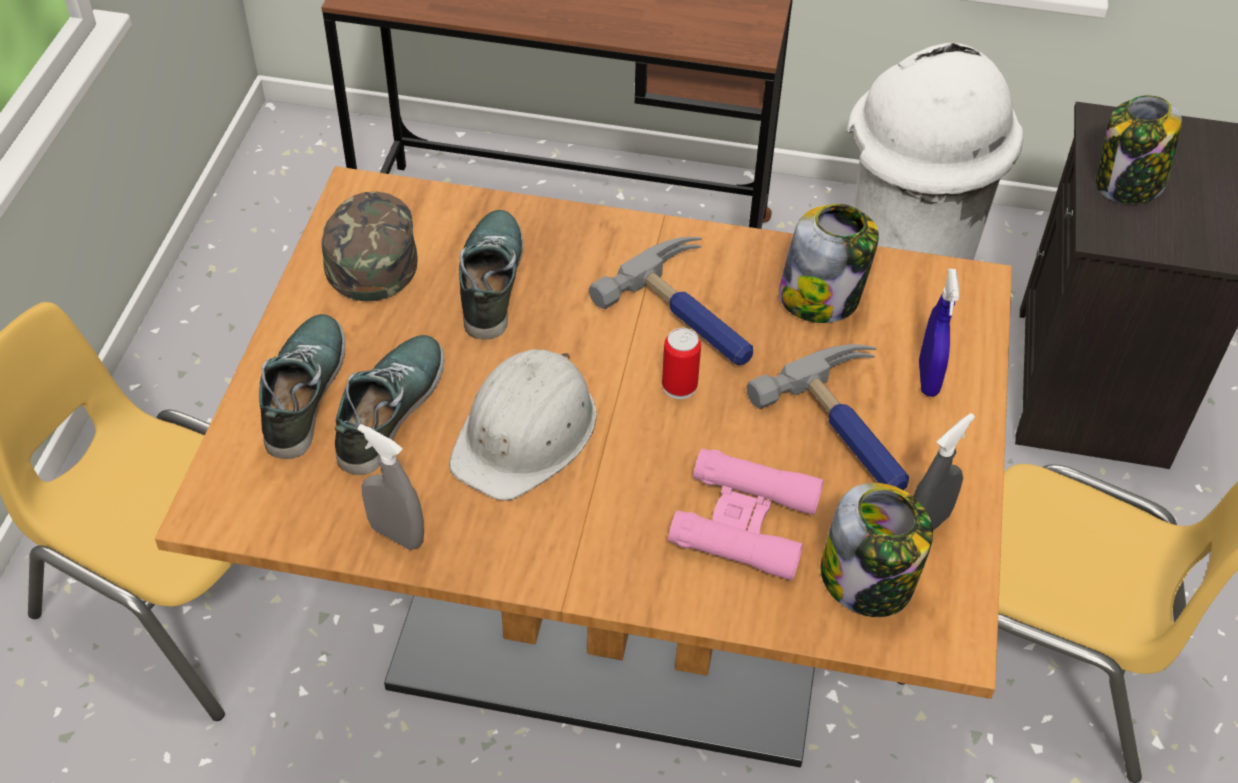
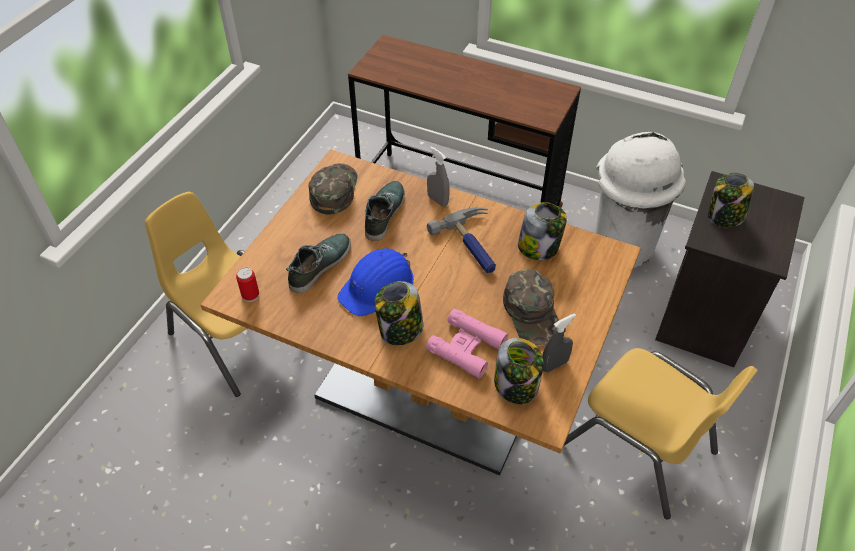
camera: 15 degrees right, 0 degrees up
shoe [259,314,346,459] -> none
grey spray bottle [358,424,424,550] -> grey spray bottle moved to [427,146,450,207]
white hard hat [449,349,597,501] -> blue hard hat [337,248,414,317]
can [662,328,701,399] -> can moved to [236,267,259,302]
hammer [747,344,909,490] -> green cap [503,269,559,345]
blue spray bottle [919,269,959,397] -> none
none -> jar [374,281,423,345]

